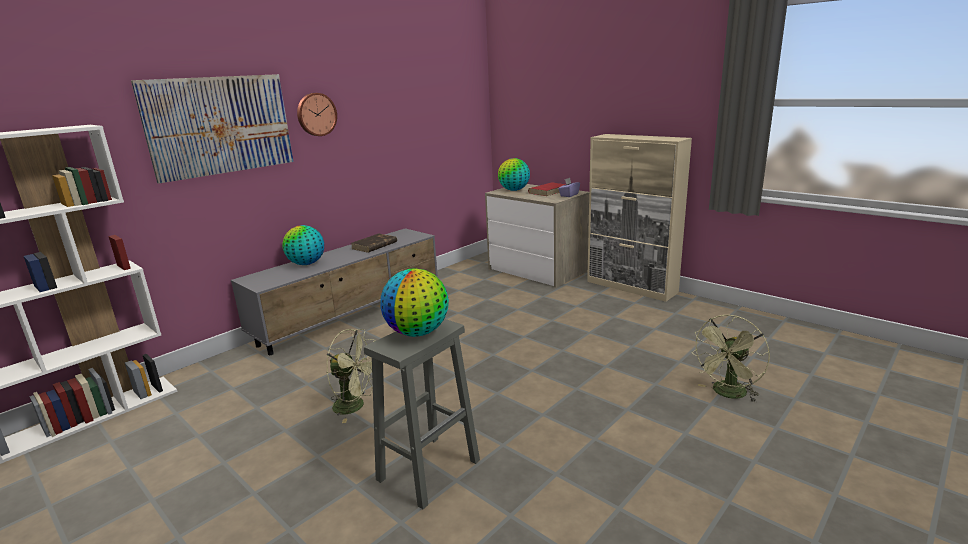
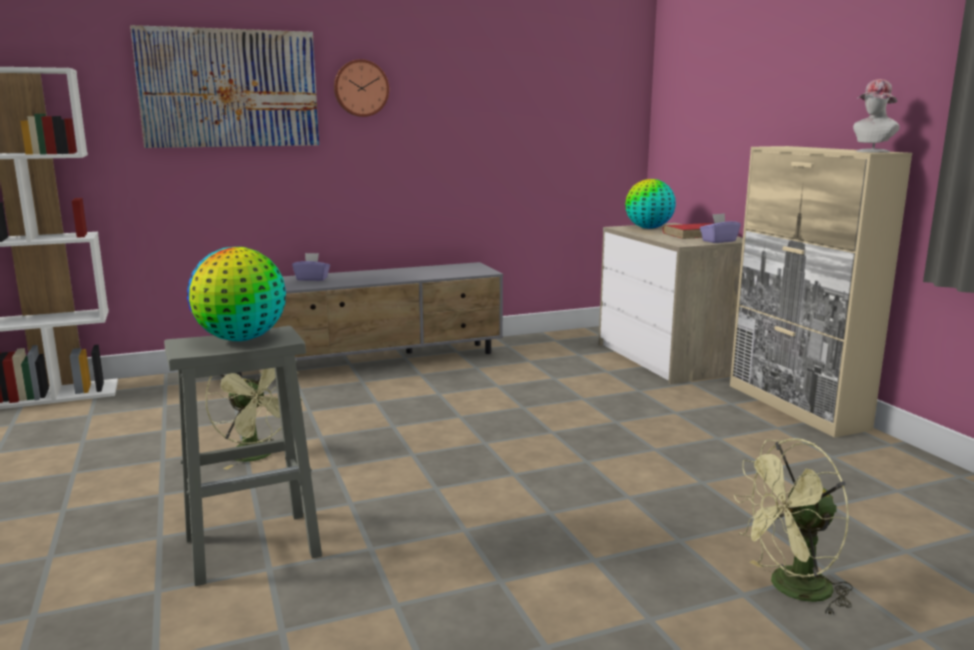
camera: 25 degrees right, 5 degrees down
globe [282,225,324,265] -> purple tissue box [292,253,330,281]
brown book [351,233,397,253] -> none
none -> hat [853,79,900,153]

